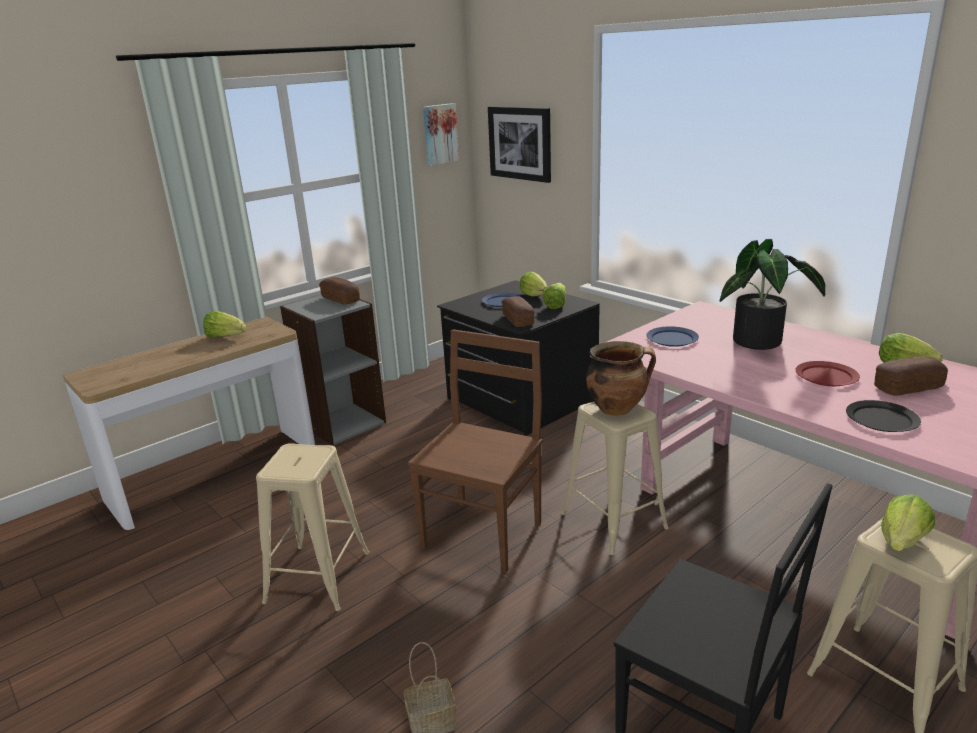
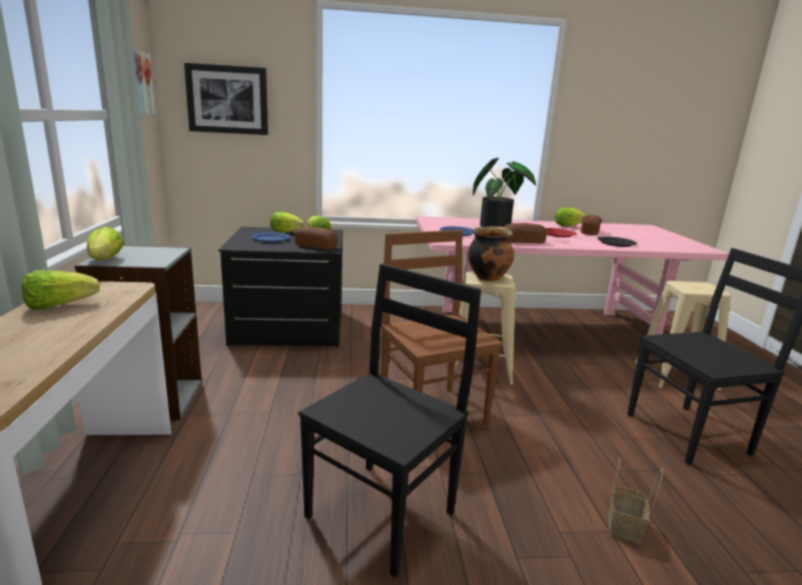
camera: 55 degrees left, 5 degrees down
beige stool [256,443,369,611] -> black chair [299,264,481,577]
bread [319,277,360,304] -> bread moved to [504,223,547,243]
lettuce [881,494,935,551] -> lettuce moved to [87,226,124,260]

